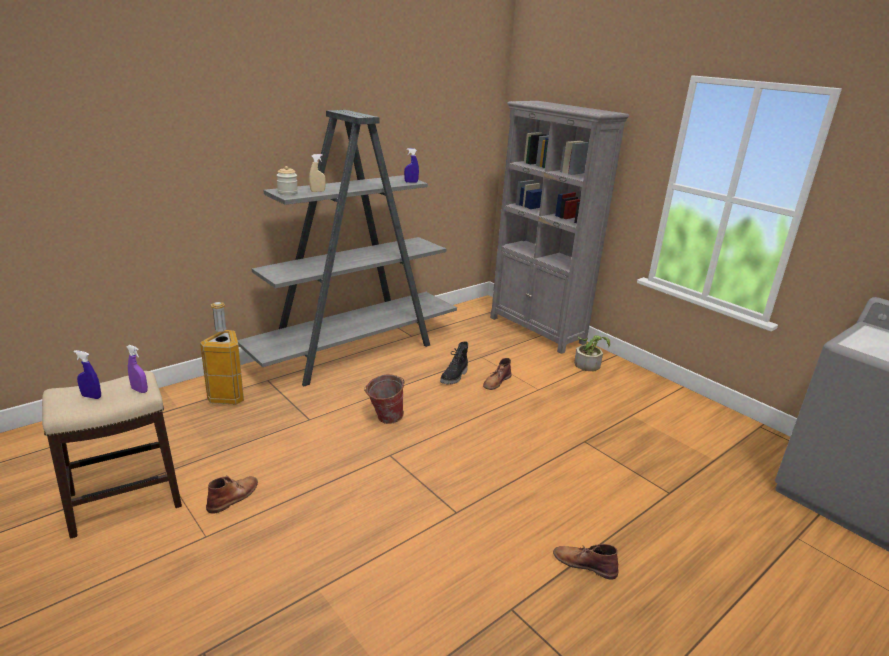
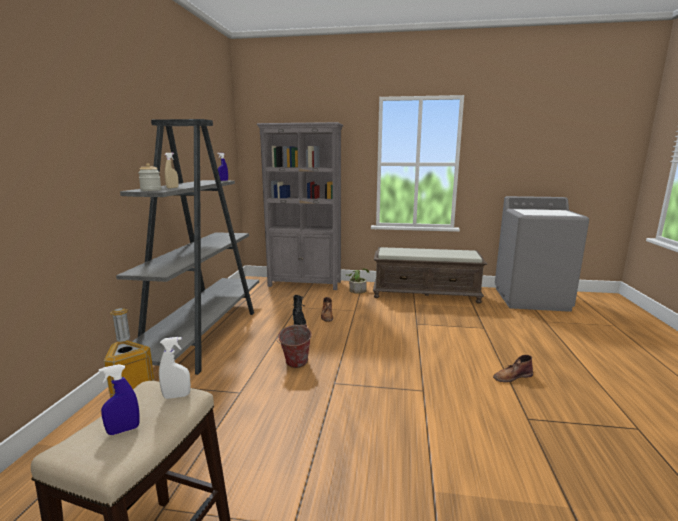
camera: 40 degrees left, 10 degrees down
purple spray bottle [127,345,148,393] -> white spray bottle [159,337,191,399]
brown boot [206,475,258,514] -> none
none -> brown bench [373,247,487,304]

